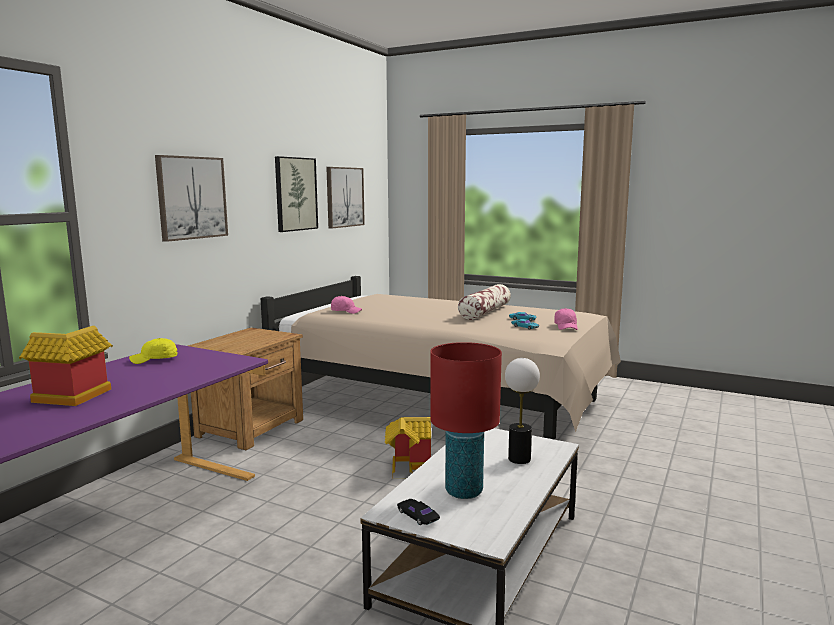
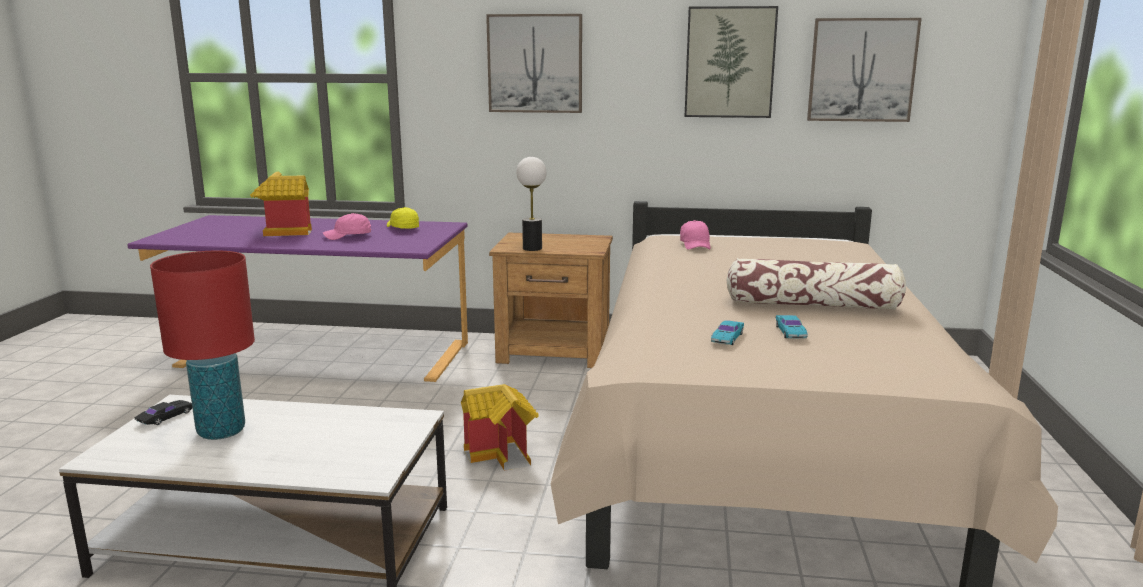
camera: 70 degrees right, 5 degrees up
table lamp [505,358,540,464] -> table lamp moved to [516,157,546,251]
pink cap [554,308,578,330] -> pink cap moved to [323,213,372,240]

